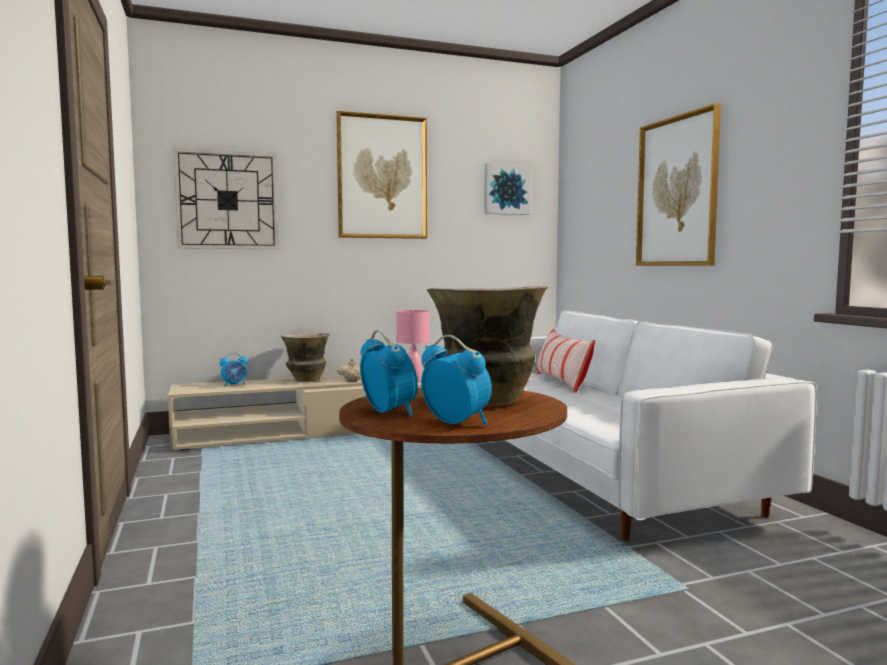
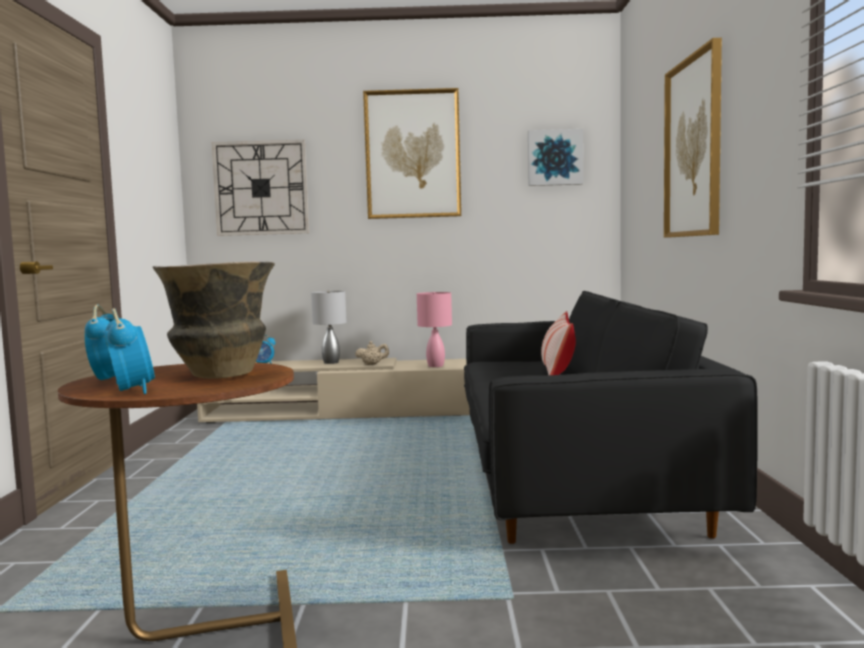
camera: 20 degrees right, 0 degrees up
vase [281,333,330,382] -> grey table lamp [311,291,347,364]
white sofa [505,310,817,541] -> black sofa [464,291,757,544]

